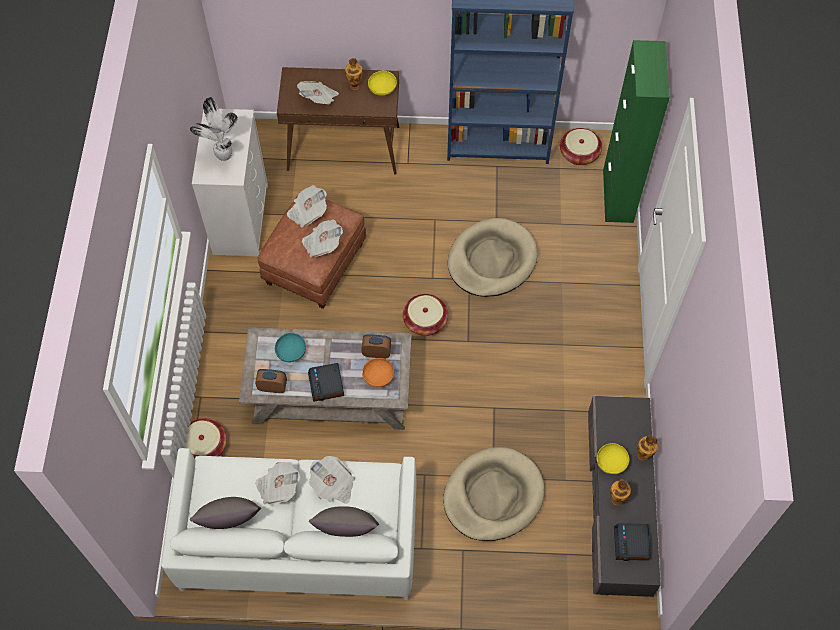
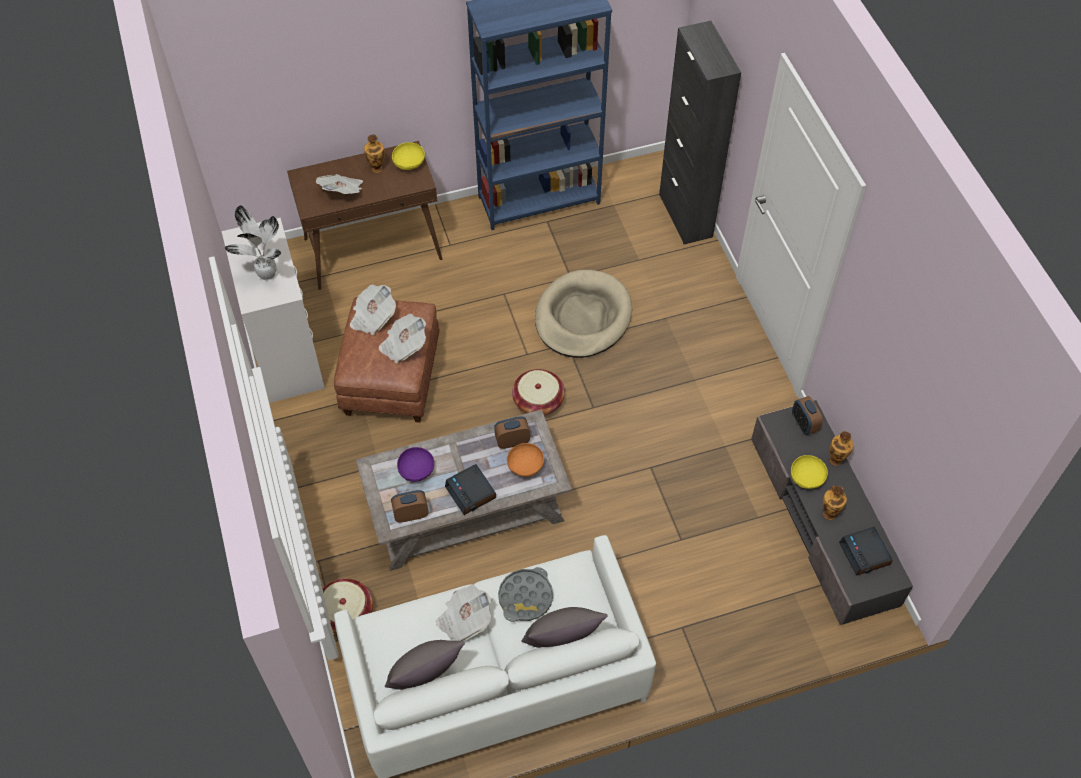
camera: 20 degrees left, 5 degrees down
turquoise bowl [275,333,306,362] -> purple bowl [397,447,434,482]
newspaper [309,456,355,504] -> grey tray [498,567,553,622]
beige dog bed [443,447,545,541] -> none
basket [560,128,602,165] -> none
green cabinet [603,40,670,223] -> black cabinet [659,21,741,244]
none -> alarm clock [792,396,823,435]

